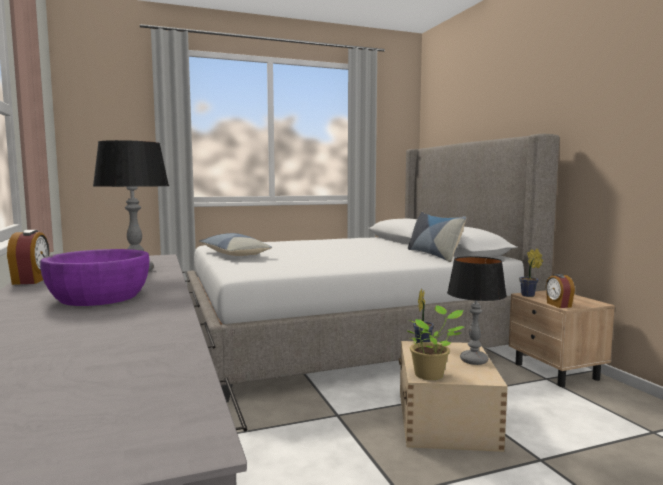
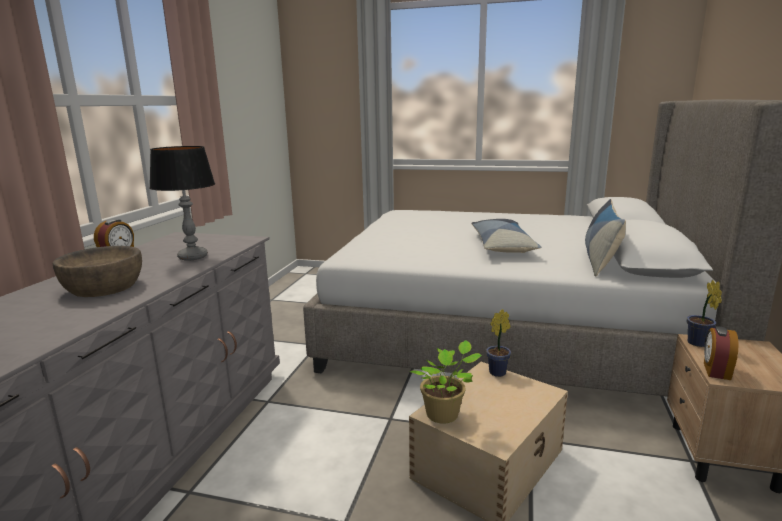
camera: 35 degrees right, 10 degrees up
purple bowl [40,249,149,306] -> brown bowl [53,246,142,297]
pillow [199,233,272,256] -> pillow moved to [471,219,541,253]
table lamp [447,256,507,365] -> none

